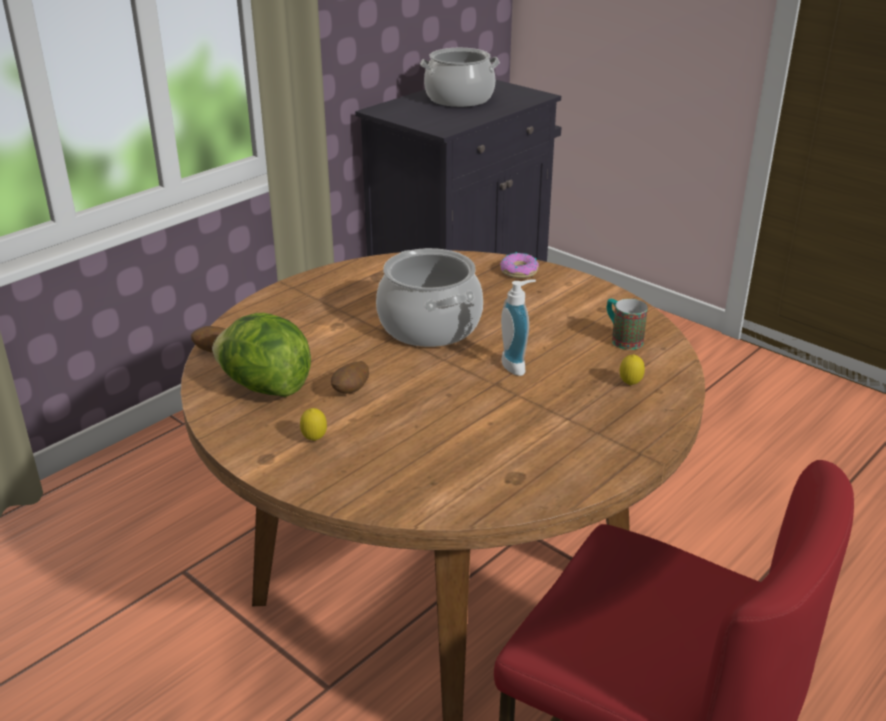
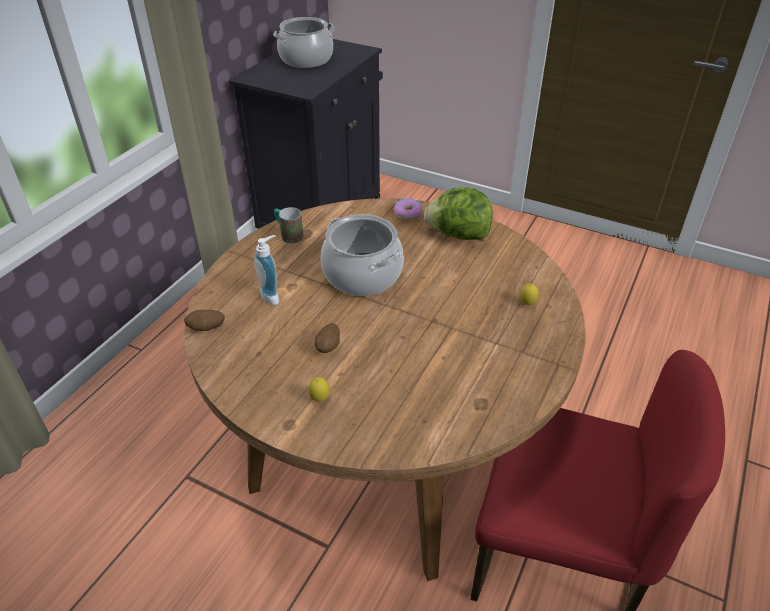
camera: 15 degrees left, 10 degrees up
lettuce [212,313,311,397] -> lettuce moved to [424,187,493,240]
soap dispenser [501,279,536,376] -> soap dispenser moved to [254,235,279,305]
mug [607,299,648,350] -> mug moved to [274,207,304,244]

